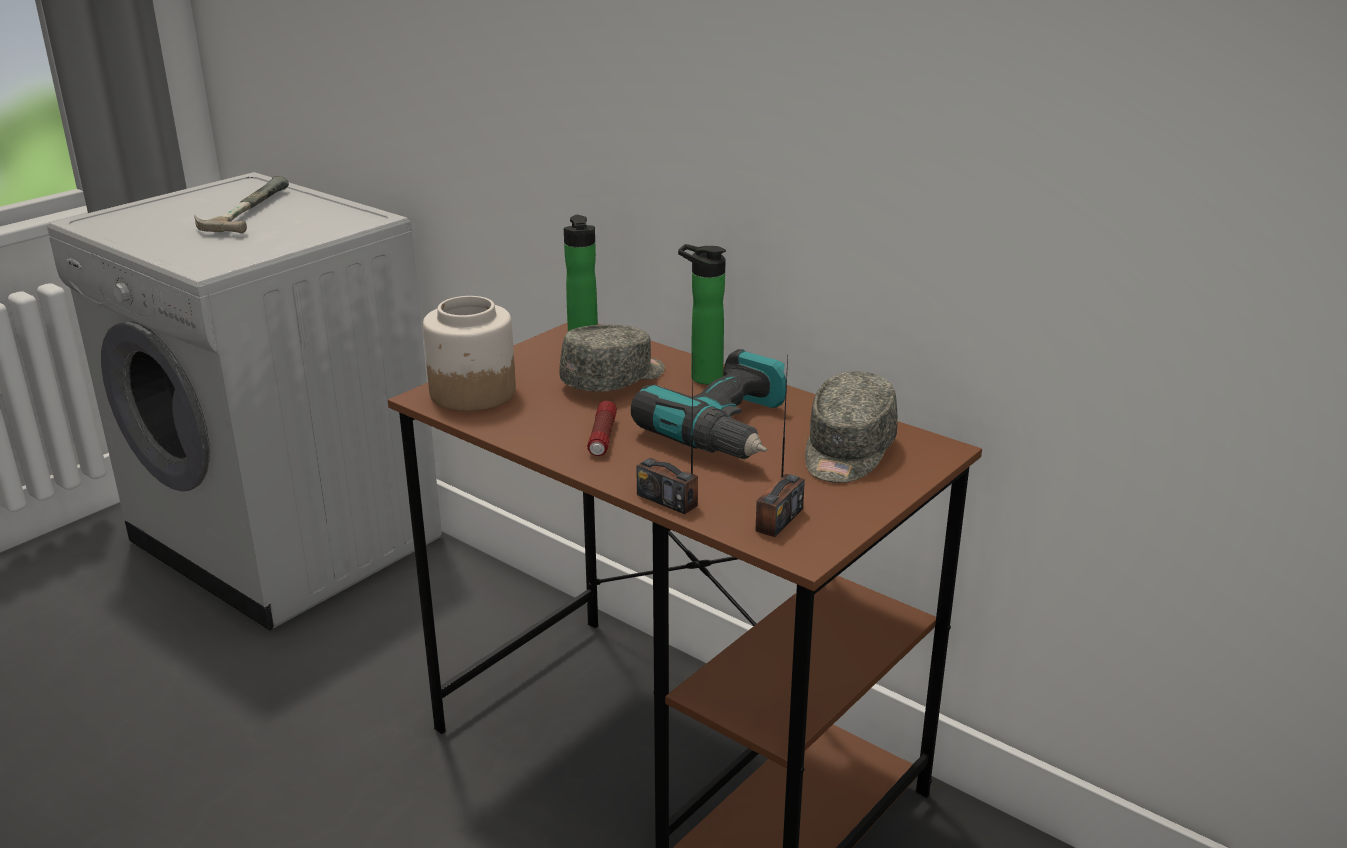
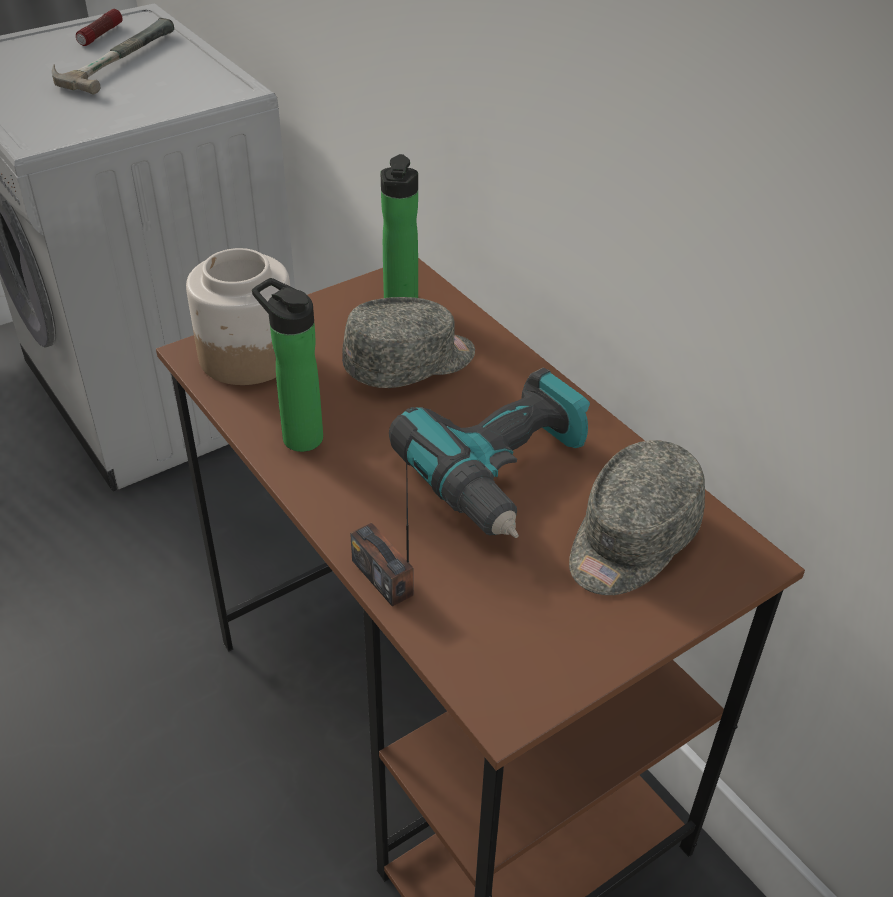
camera: 15 degrees right, 15 degrees up
flashlight [587,401,617,456] -> flashlight moved to [76,9,123,46]
bottle [678,244,726,385] -> bottle moved to [252,278,323,452]
radio [755,355,805,537] -> none

